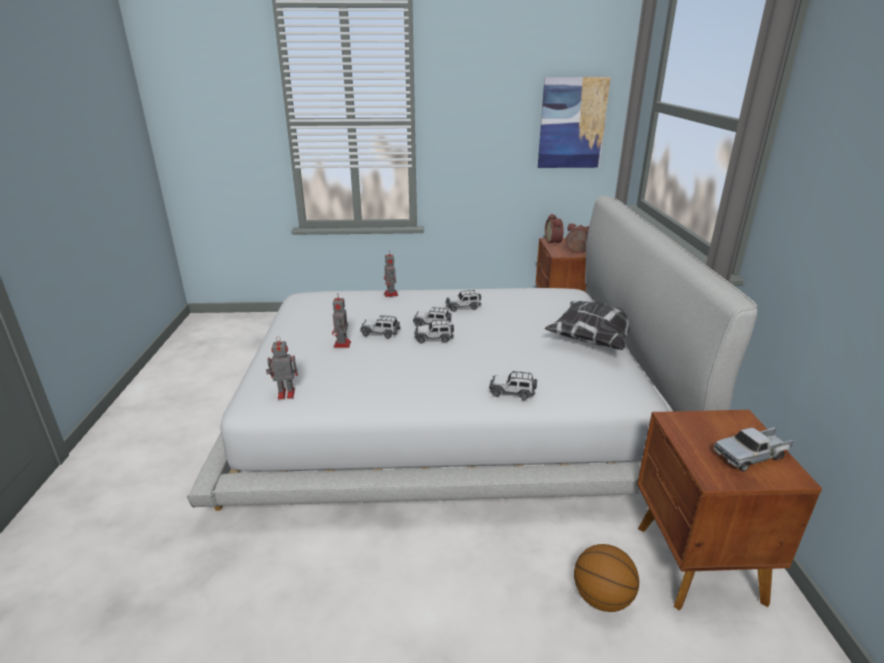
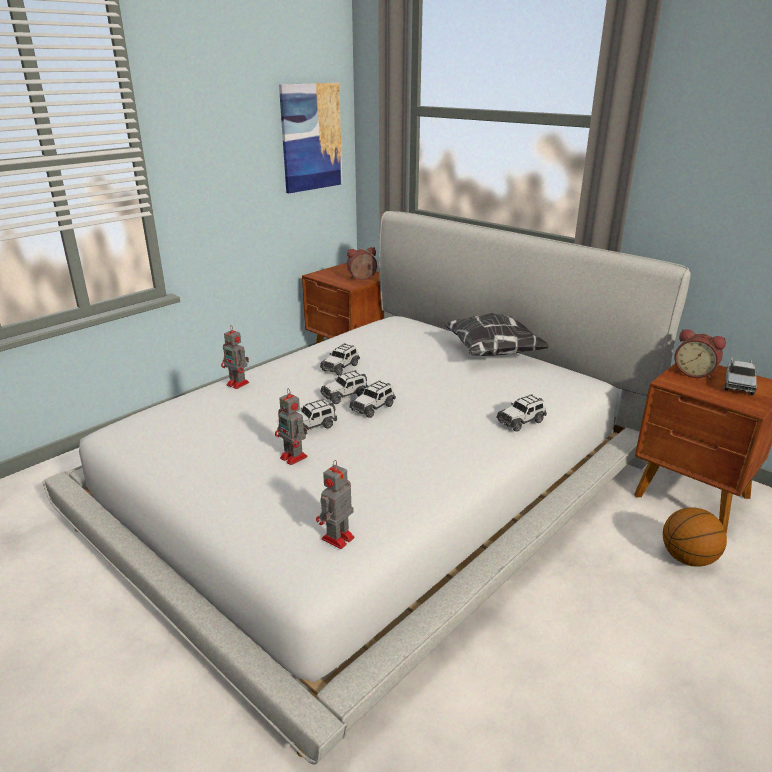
camera: 45 degrees left, 0 degrees up
alarm clock [545,214,564,245] -> alarm clock moved to [675,329,726,380]

